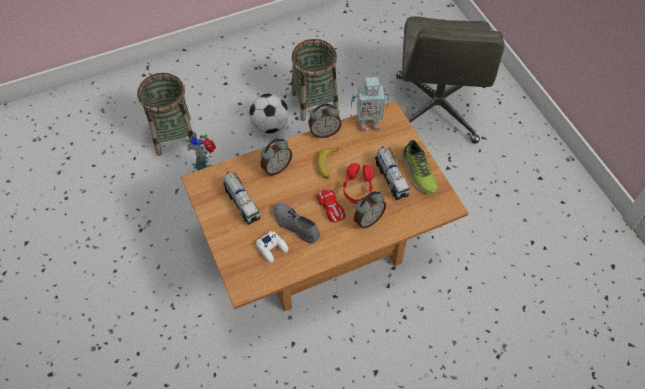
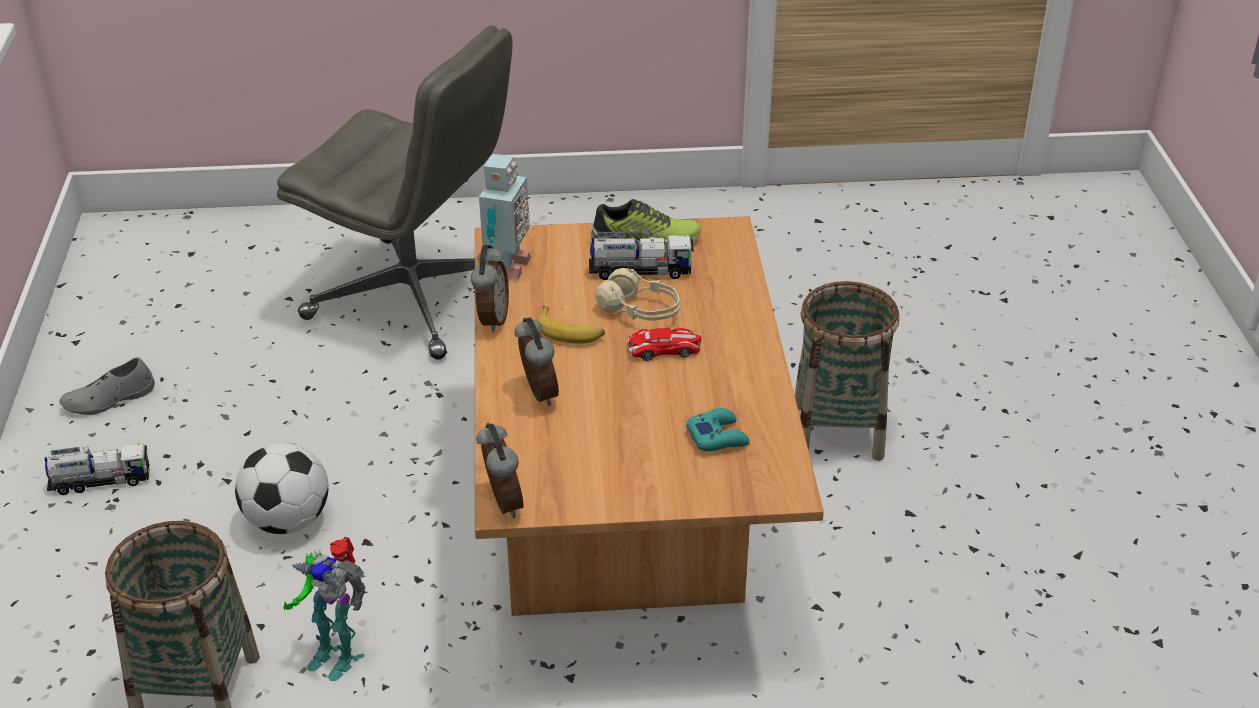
camera: 70 degrees left, 20 degrees down
toy truck [223,172,260,225] -> toy truck moved to [45,443,149,495]
white game controller [256,231,288,263] -> turquoise game controller [686,408,750,452]
grey shoe [274,203,320,243] -> grey shoe moved to [59,357,155,415]
basket [291,39,338,121] -> basket moved to [795,281,900,461]
red headphones [343,163,374,204] -> beige headphones [595,268,679,321]
alarm clock [354,191,386,228] -> alarm clock moved to [476,423,524,518]

